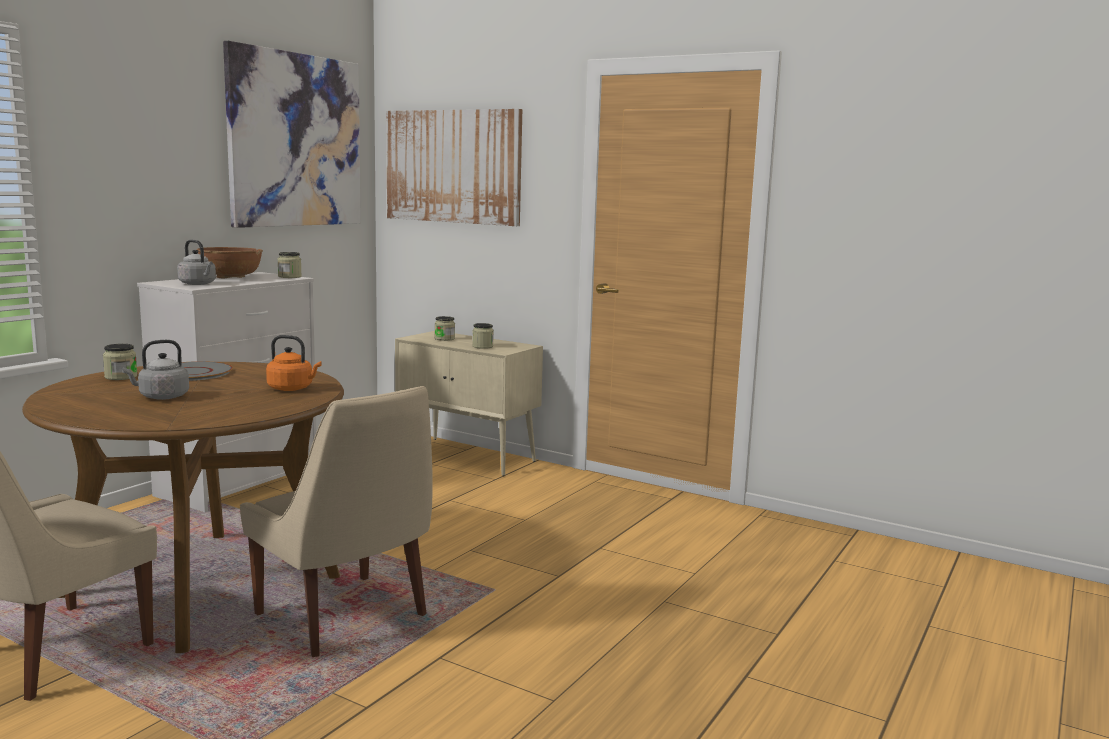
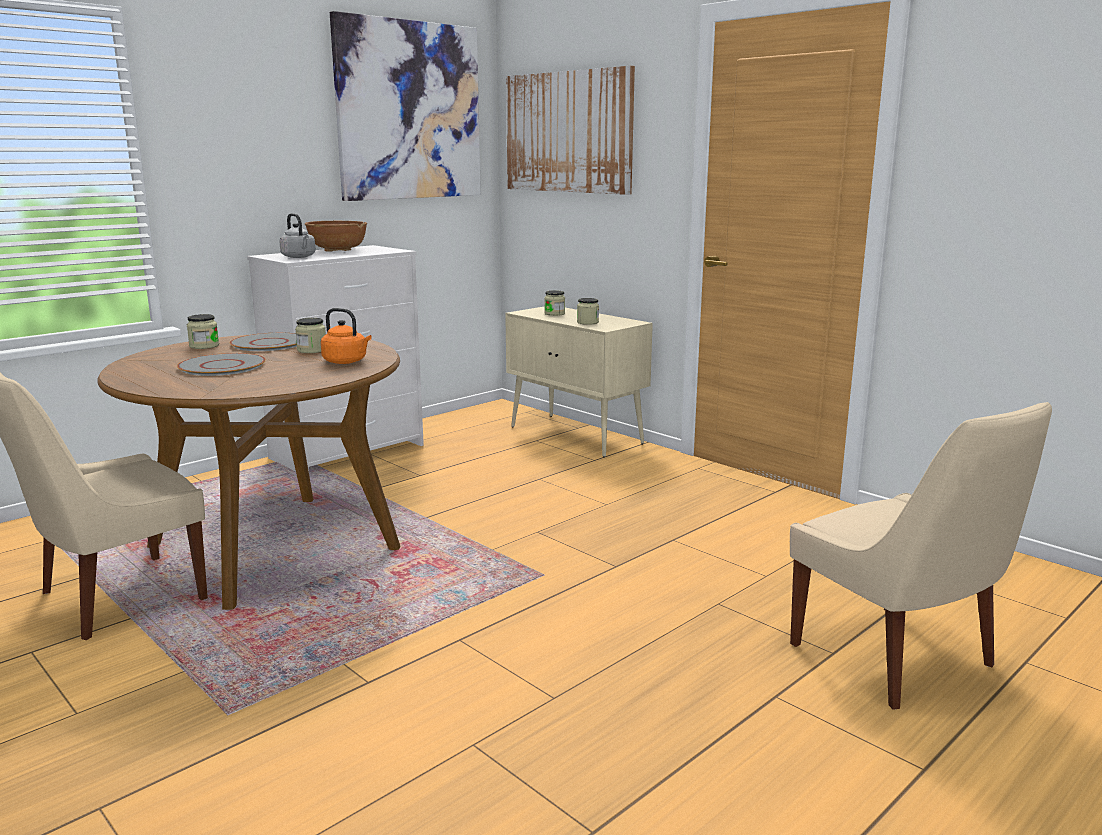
camera: 15 degrees right, 5 degrees up
grey kettle [122,340,189,400] -> grey plate [177,353,266,376]
beige chair [240,386,433,657] -> beige chair moved to [790,402,1052,710]
jar [277,252,302,278] -> jar moved to [295,318,326,353]

